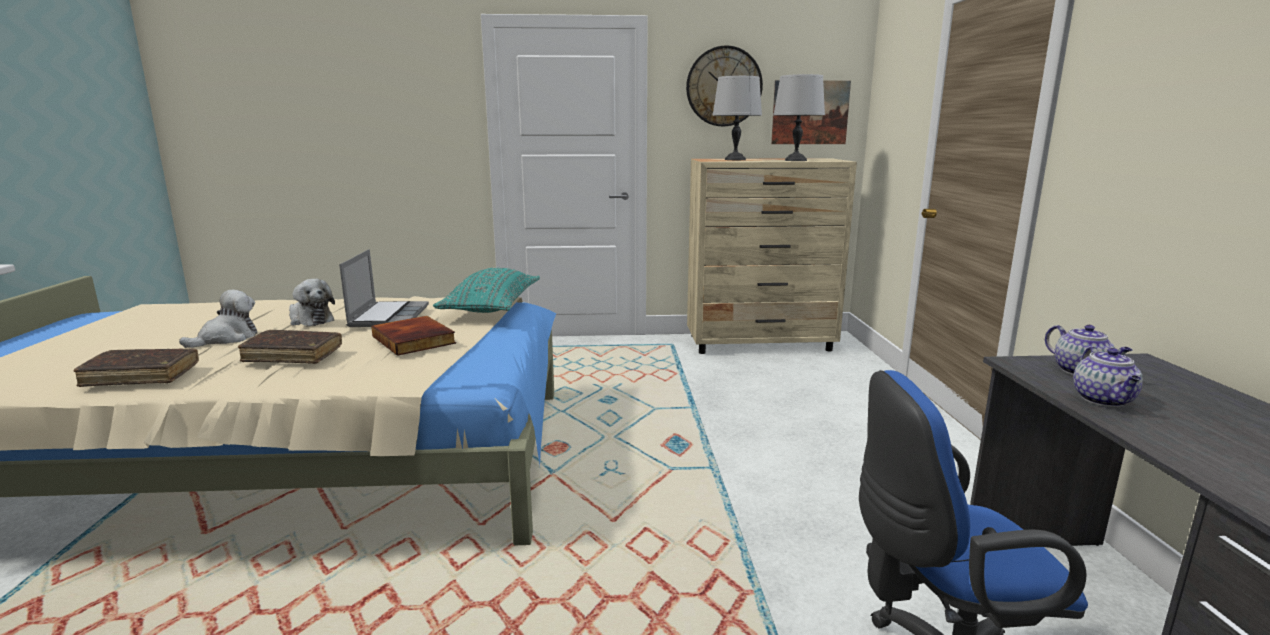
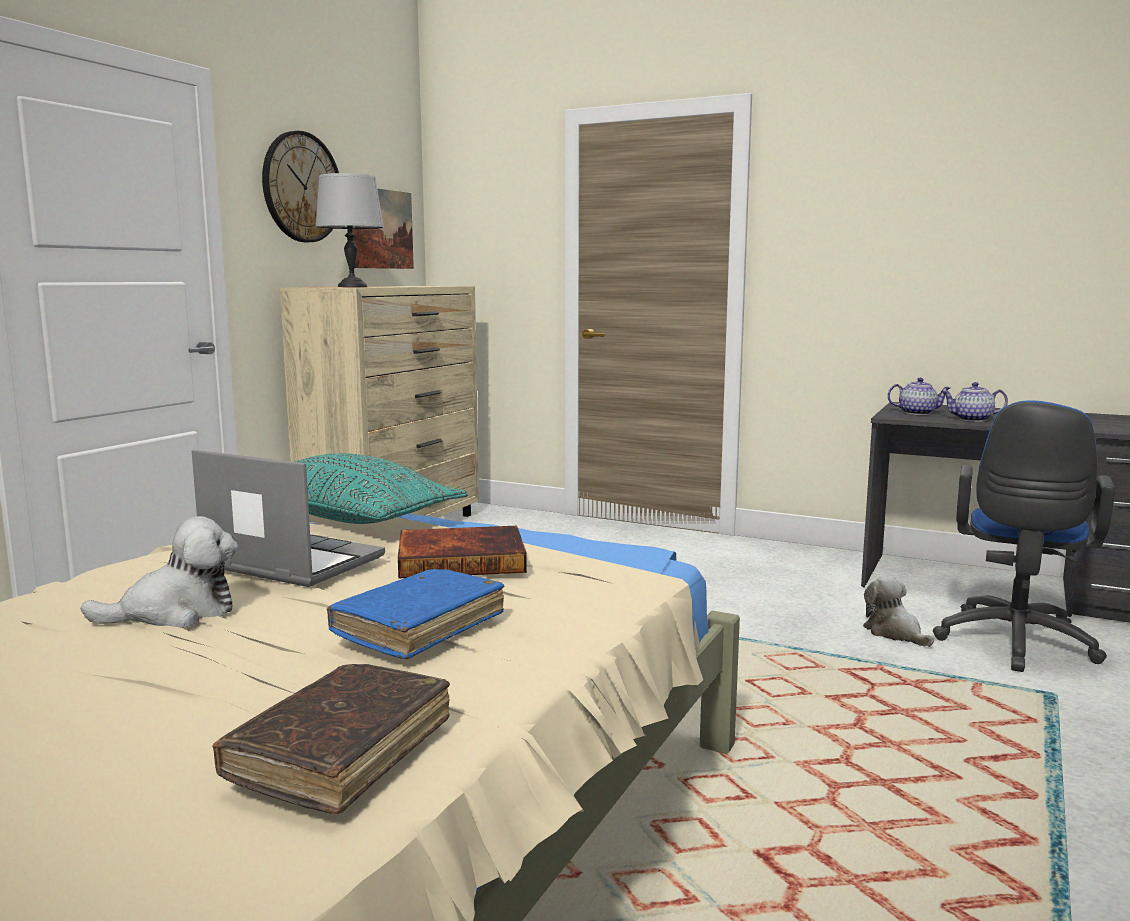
camera: 60 degrees left, 5 degrees down
plush toy [179,290,257,348] -> plush toy moved to [863,576,934,647]
brown book [238,330,342,364] -> blue book [327,569,504,659]
grey table lamp [773,74,825,161] -> none
teapot [1073,347,1143,407] -> teapot turned 150 degrees clockwise [942,382,1008,422]

